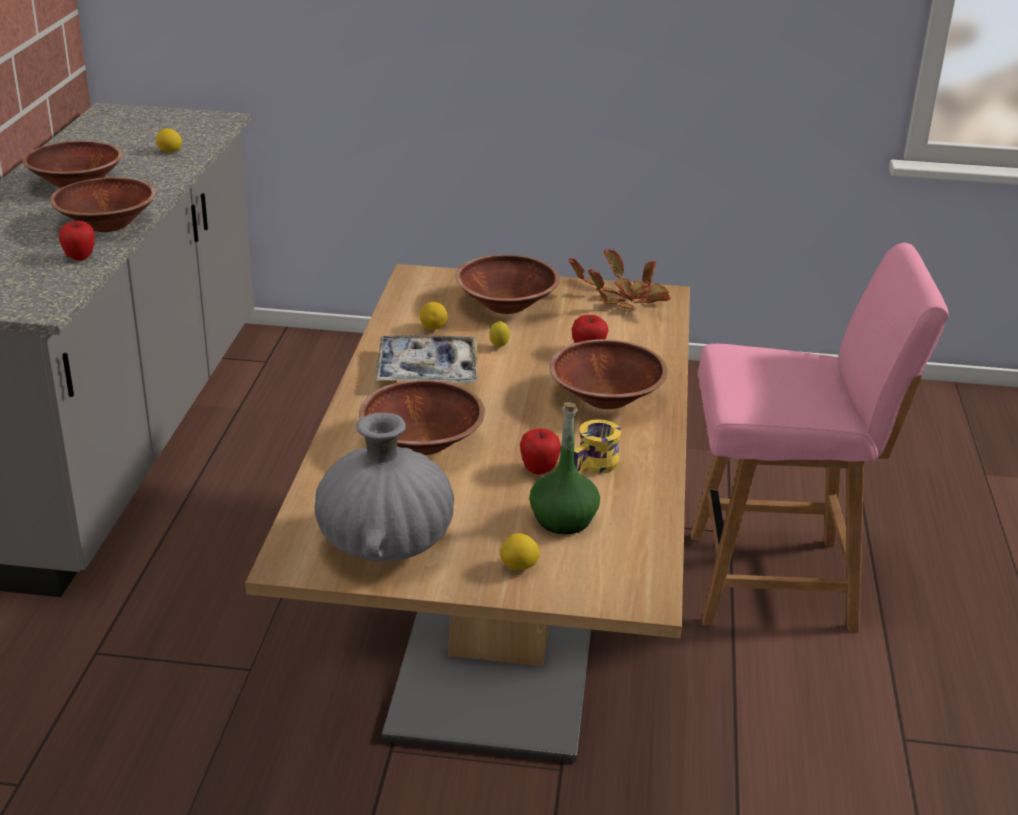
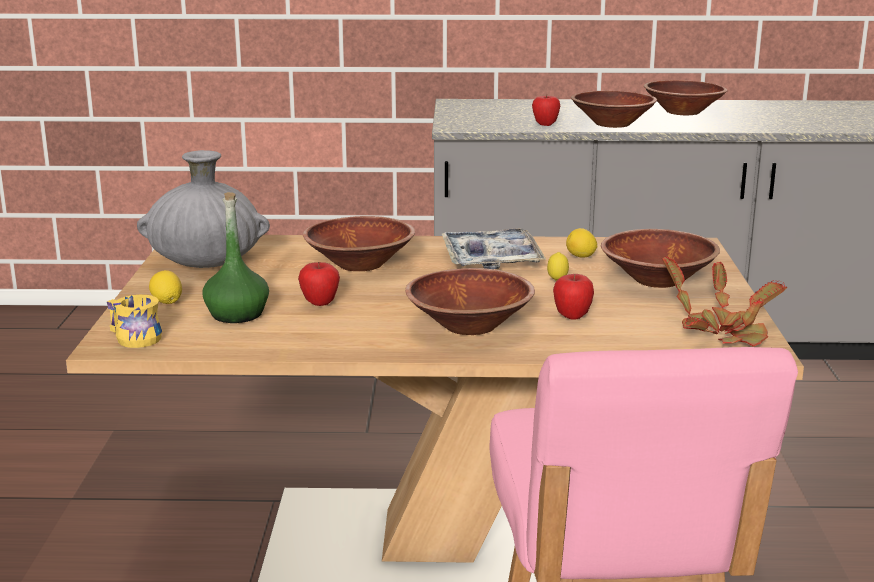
camera: 85 degrees right, 10 degrees down
lemon [156,128,182,152] -> none
yellow mug [574,419,621,475] -> yellow mug moved to [107,295,162,348]

